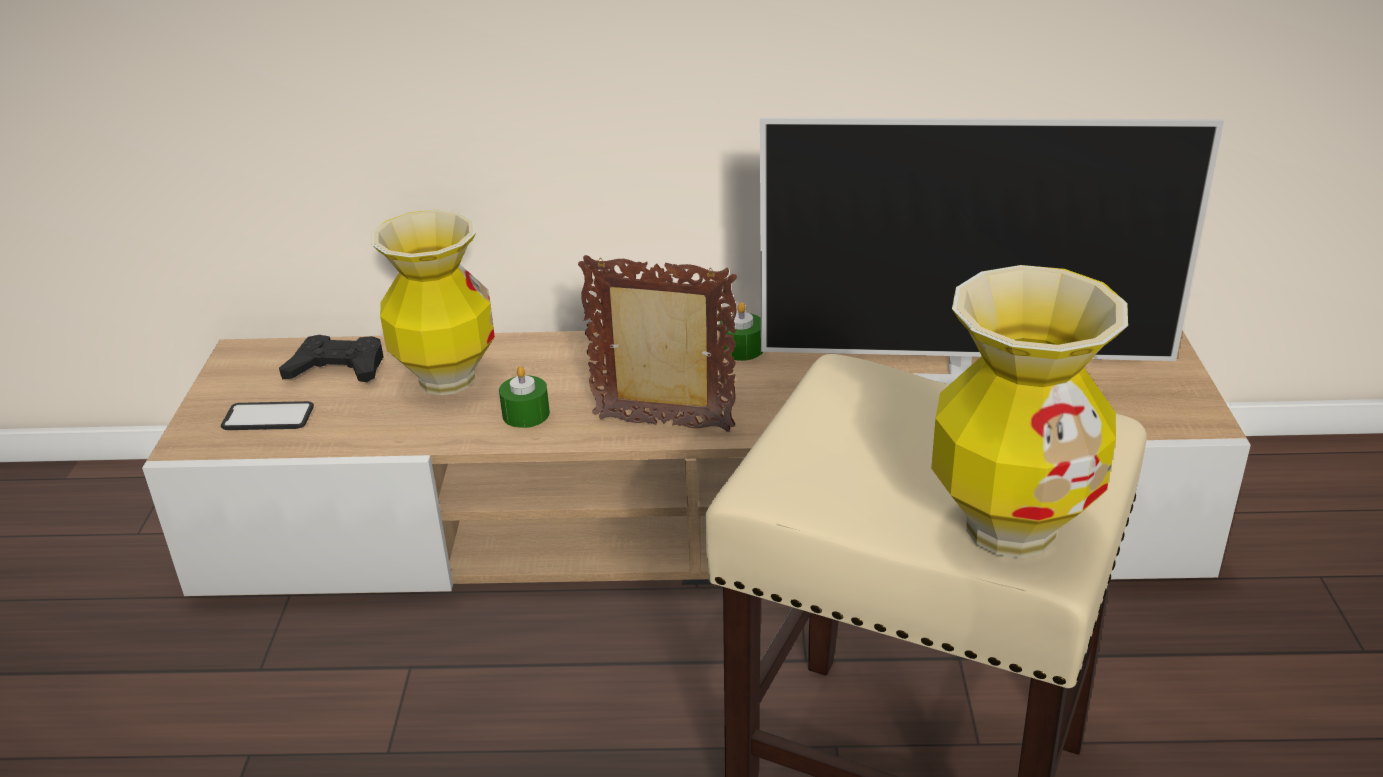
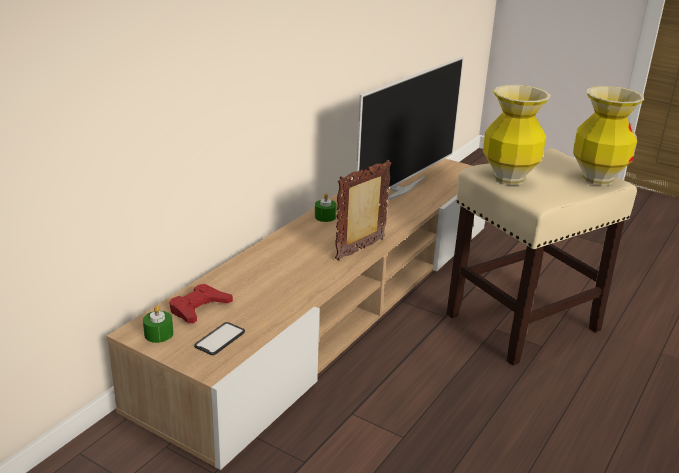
camera: 60 degrees left, 5 degrees down
black game controller [279,335,384,382] -> red game controller [169,284,233,323]
vase [371,210,495,395] -> vase moved to [483,85,551,185]
green candle [499,366,550,428] -> green candle moved to [143,305,173,343]

